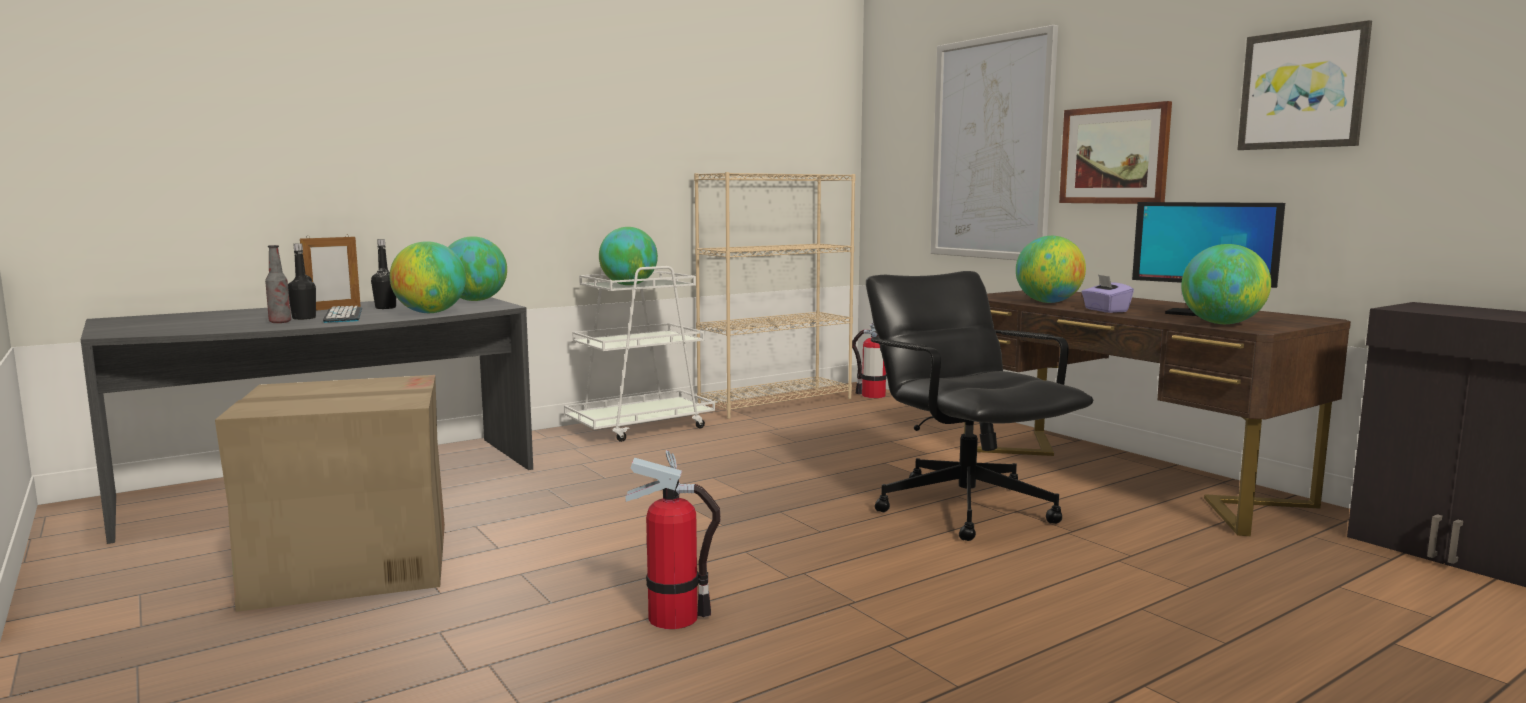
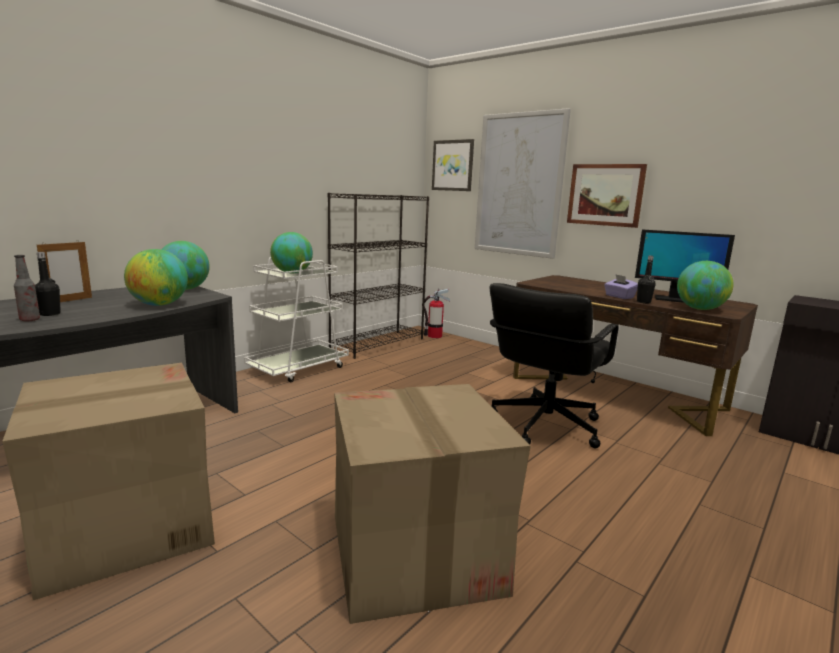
camera: 15 degrees left, 5 degrees up
keyboard [323,306,362,323] -> none
black bottle [371,239,396,309] -> black bottle moved to [637,256,656,303]
fire extinguisher [625,450,721,629] -> cardboard box [334,384,530,624]
beige bookcase [694,172,855,419] -> black bookcase [327,193,429,359]
black office chair [866,271,1093,541] -> black office chair turned 105 degrees counterclockwise [490,283,619,448]
globe [1016,236,1086,303] -> none
picture [1237,20,1372,150] -> picture moved to [432,139,474,191]

